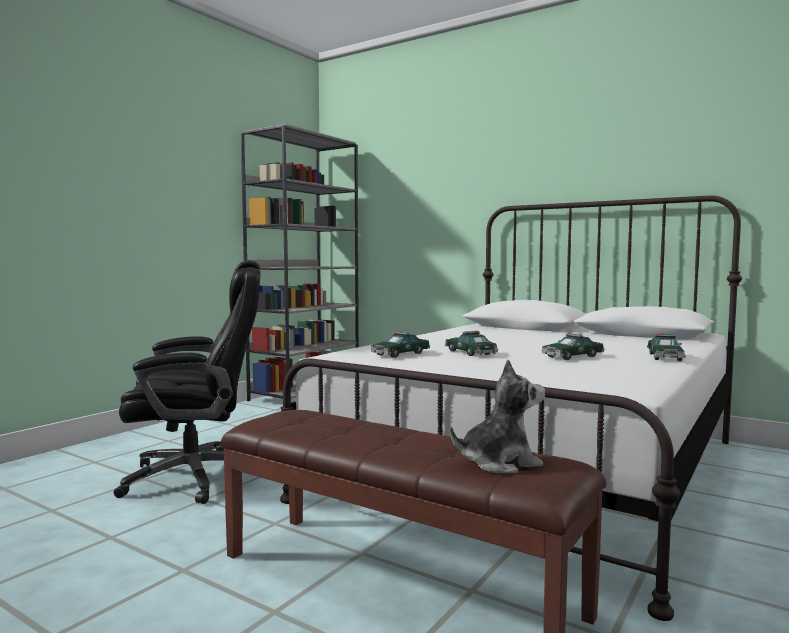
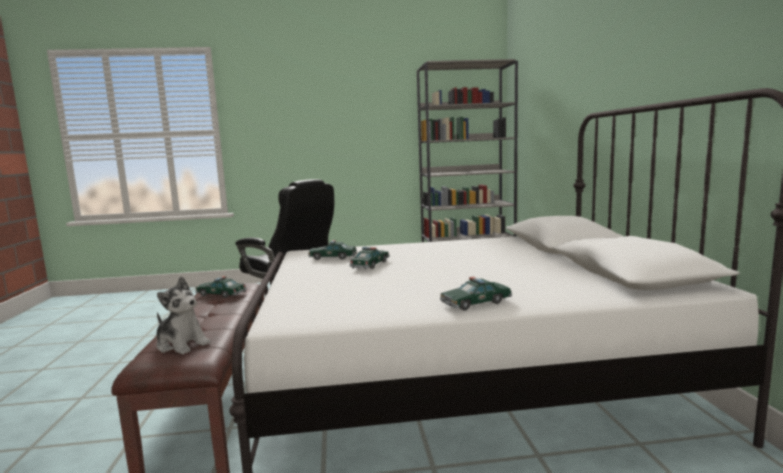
camera: 50 degrees right, 5 degrees up
toy car [541,333,605,360] -> toy car moved to [195,276,246,298]

